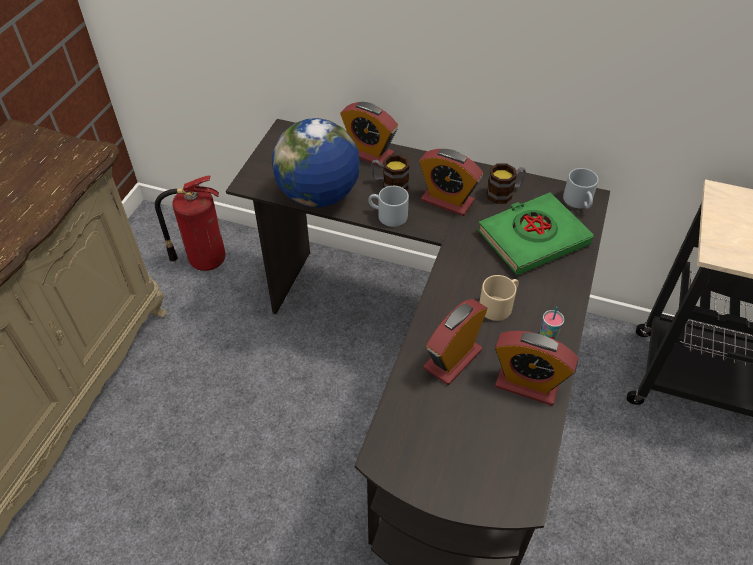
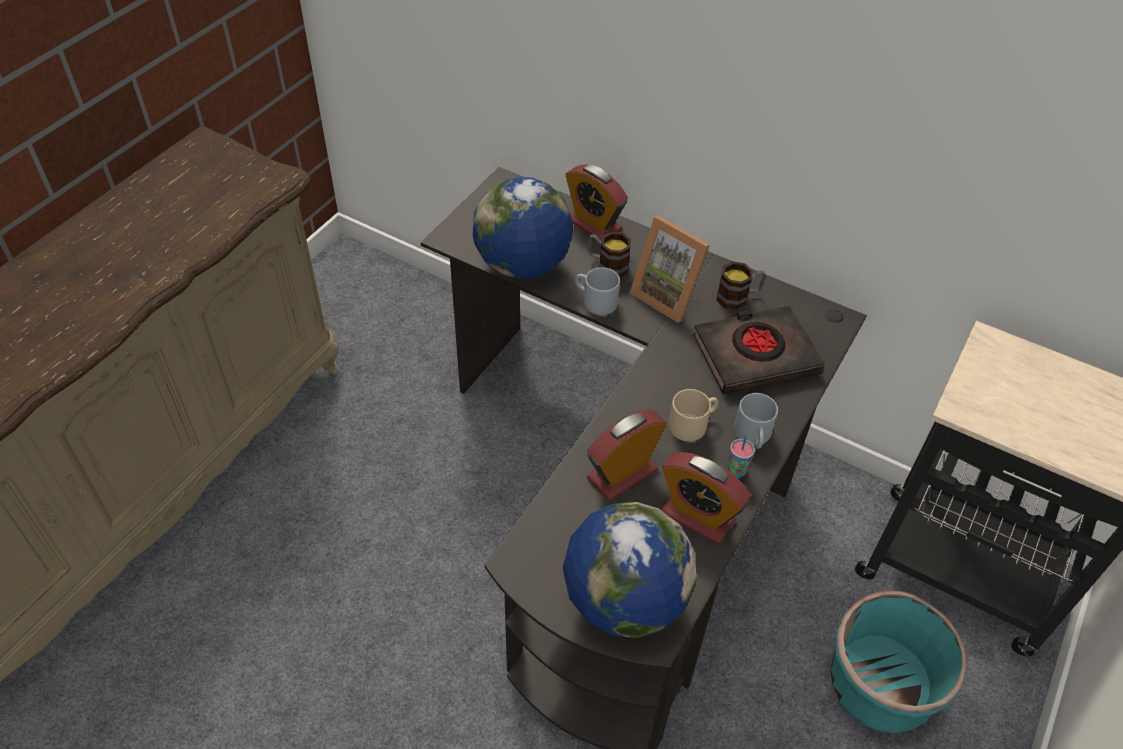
camera: 10 degrees right, 0 degrees up
fire extinguisher [155,175,225,271] -> none
alarm clock [419,149,483,216] -> picture frame [630,216,710,323]
green book [477,192,594,275] -> black book [693,305,825,394]
grey mug [563,168,598,209] -> grey mug moved to [734,393,778,449]
none -> globe [563,502,697,638]
none -> turquoise planter [830,590,967,733]

